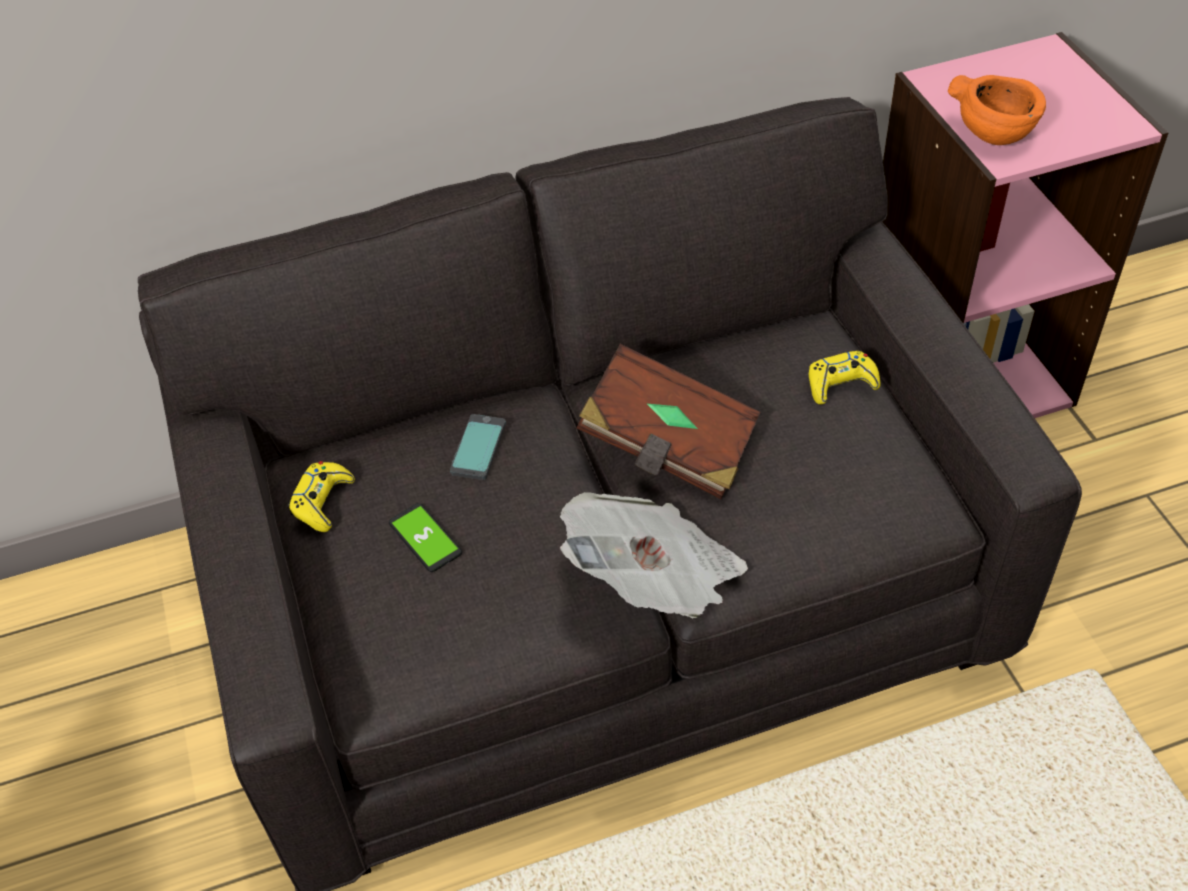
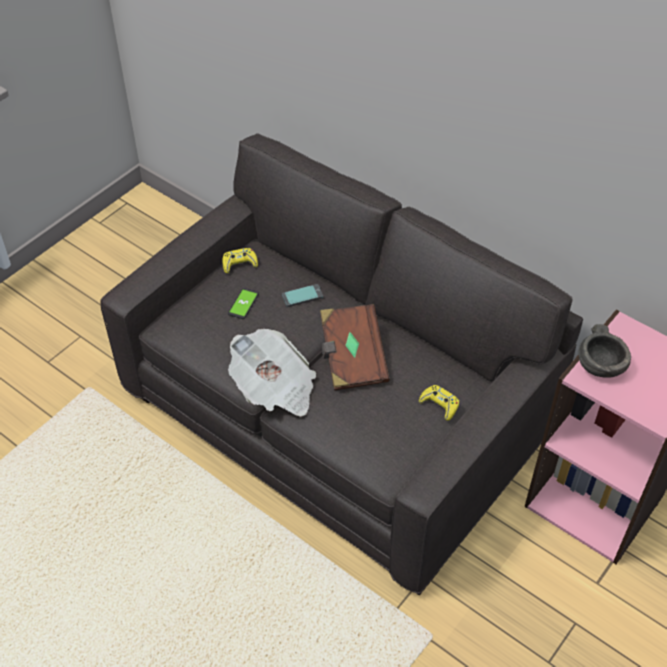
camera: 55 degrees right, 0 degrees up
orange bowl [948,75,1046,145] -> grey bowl [578,324,631,378]

